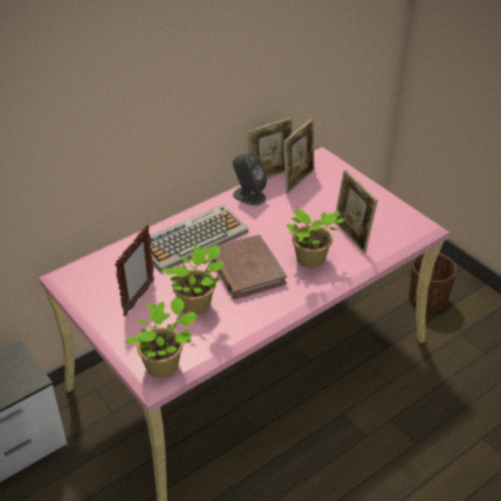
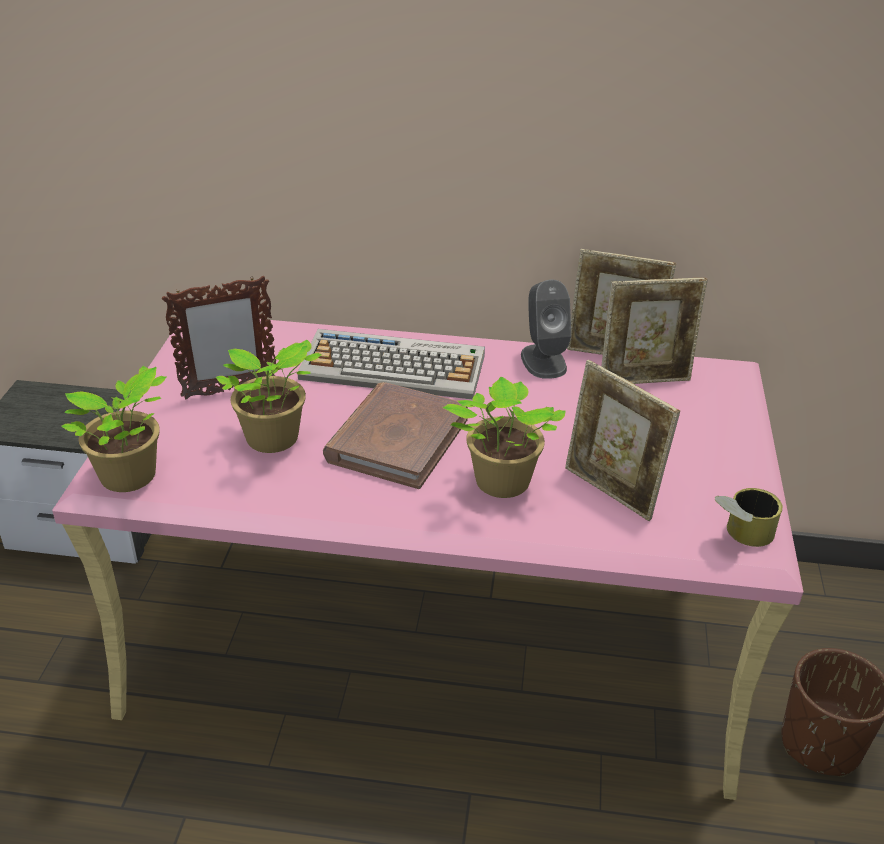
camera: 45 degrees right, 5 degrees down
picture frame [334,169,378,253] -> picture frame turned 60 degrees counterclockwise [565,360,680,521]
none -> can [715,488,783,547]

